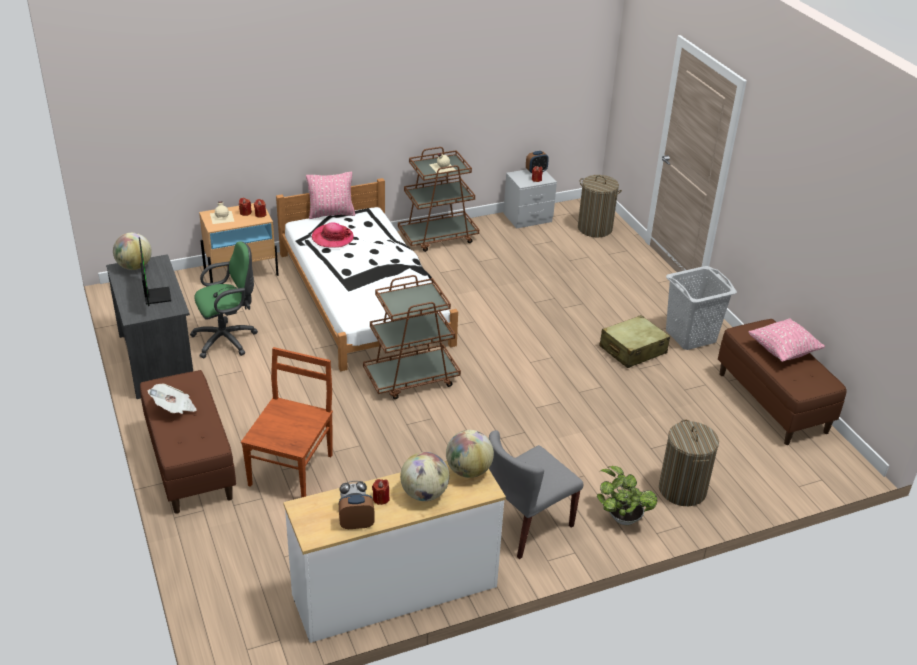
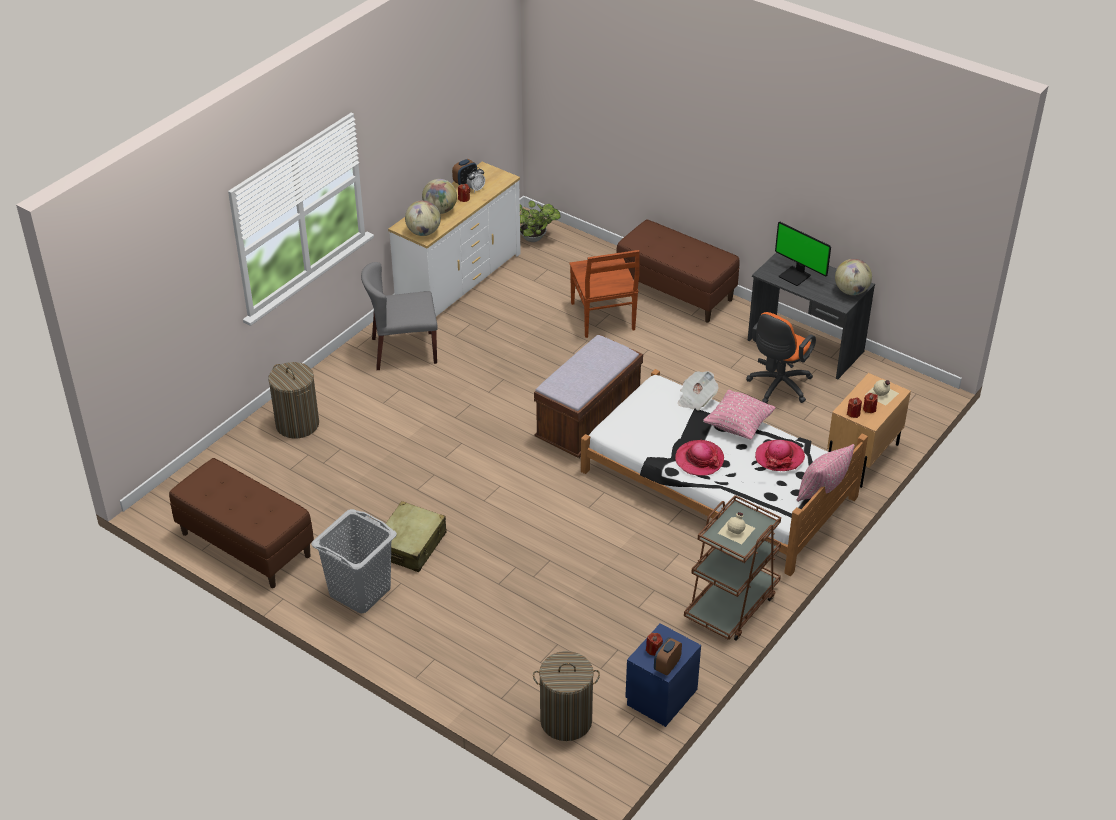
camera: 150 degrees right, 5 degrees up
newspaper [148,384,197,414] -> newspaper moved to [678,371,719,410]
green office chair [190,241,258,358] -> orange office chair [746,312,816,403]
brown cart [363,275,461,399] -> brown bench [534,335,643,458]
grey chair [489,430,583,559] -> grey chair turned 120 degrees counterclockwise [361,262,438,370]
grey nightstand [504,169,557,229] -> blue nightstand [625,623,701,727]
potted plant [597,466,657,525] -> potted plant moved to [520,201,561,242]
pink pillow [748,318,825,362] -> pink pillow moved to [703,389,776,440]
none -> hat [675,440,724,476]

